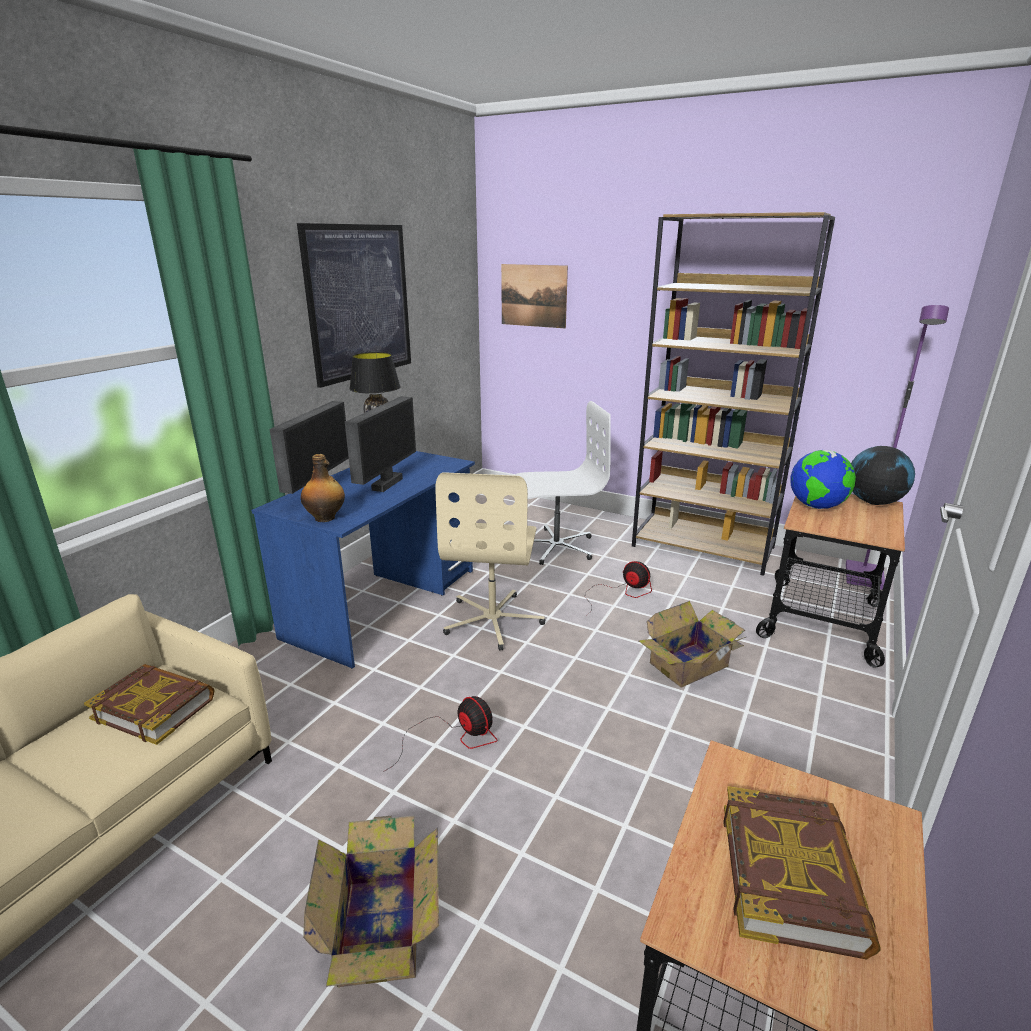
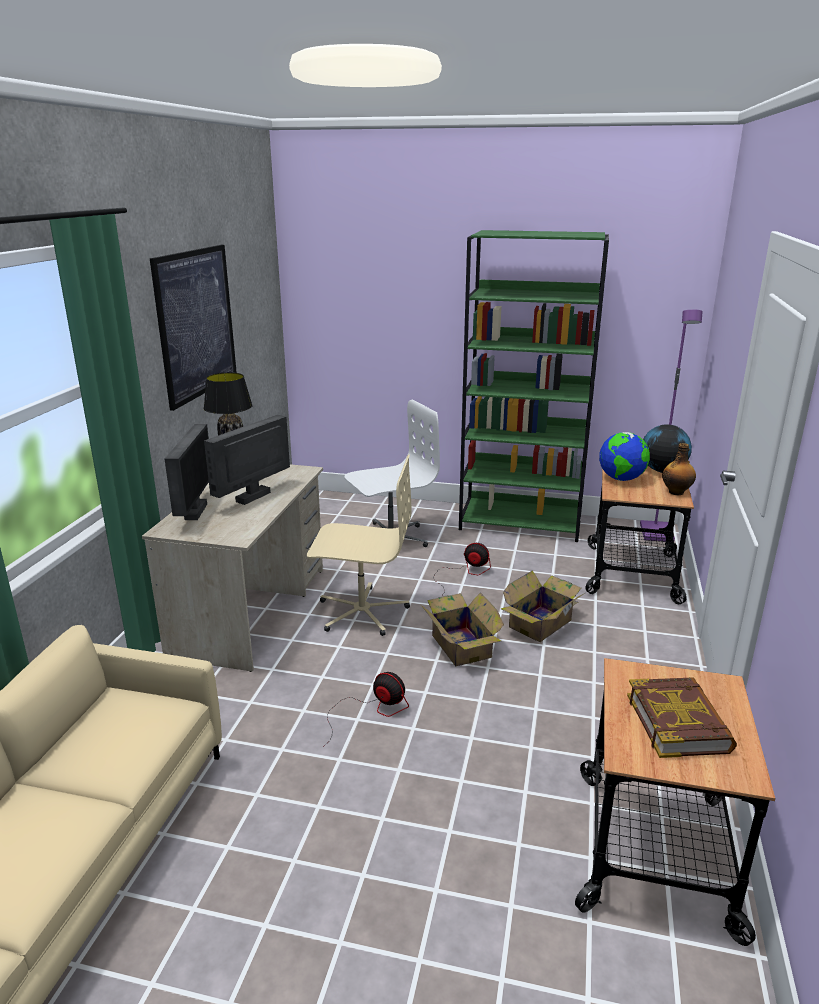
camera: 15 degrees left, 0 degrees up
book [84,664,214,745] -> none
blue desk [251,451,475,668] -> beige desk [142,464,323,672]
bottle [301,454,345,522] -> bottle moved to [662,443,696,495]
cardboard box [303,816,439,987] -> cardboard box moved to [421,592,504,666]
monitor [345,396,416,492] -> monitor turned 150 degrees counterclockwise [204,415,290,505]
beige office chair [435,472,545,651] -> beige office chair turned 75 degrees counterclockwise [307,455,412,636]
picture [501,264,568,328] -> none
brown bookcase [632,212,835,576] -> green bookcase [459,230,609,542]

